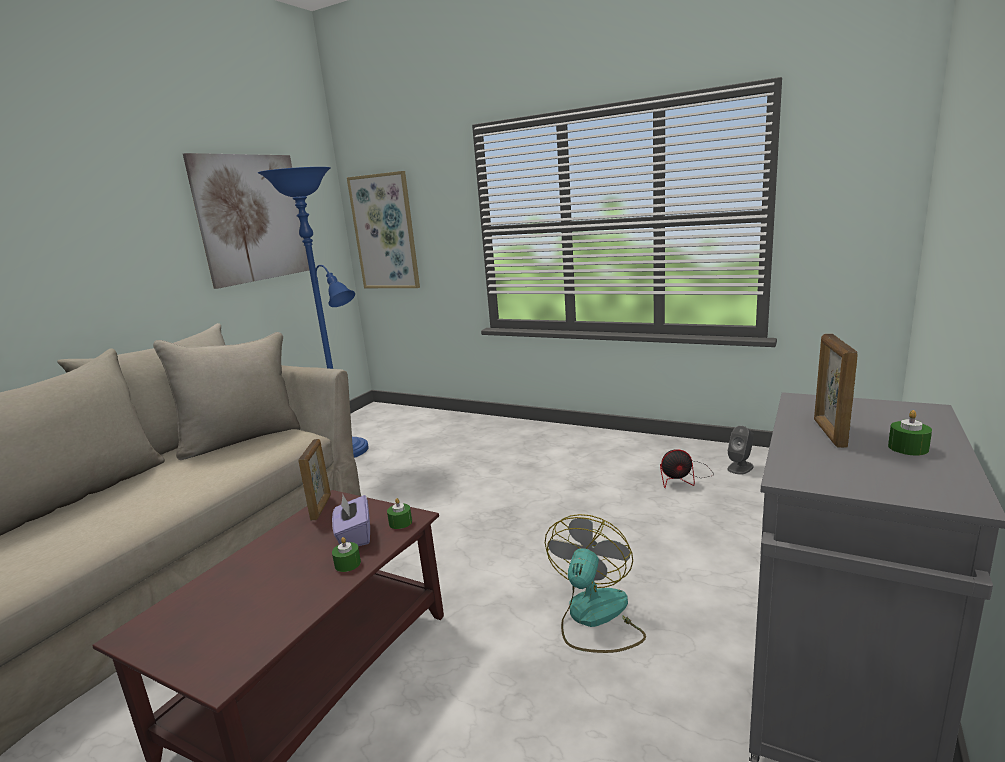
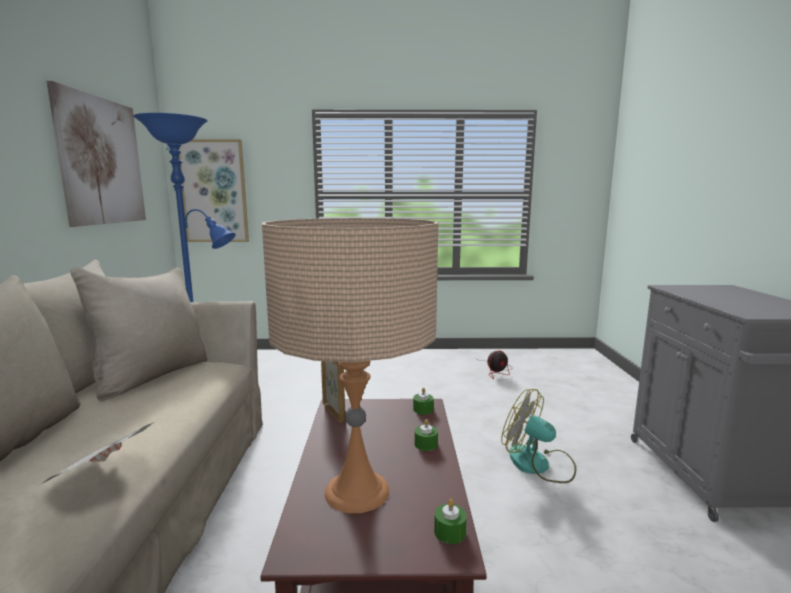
camera: 30 degrees left, 5 degrees down
purple tissue box [332,495,370,546] -> none
fan [545,514,646,653] -> fan turned 45 degrees counterclockwise [501,389,576,483]
grey speaker [728,426,754,475] -> none
picture frame [814,334,858,448] -> none
green candle [888,410,932,456] -> green candle moved to [434,499,467,544]
none -> newspaper [41,422,155,484]
none -> beige table lamp [262,218,438,513]

